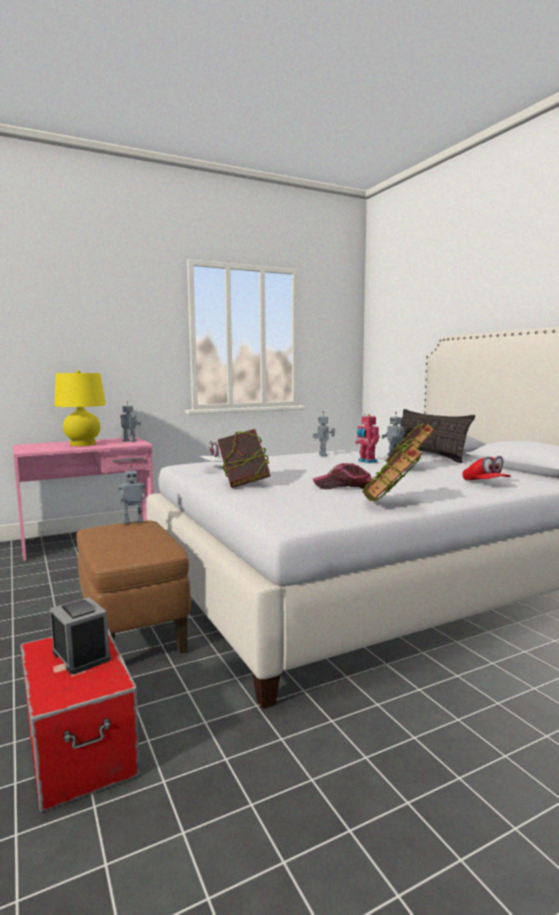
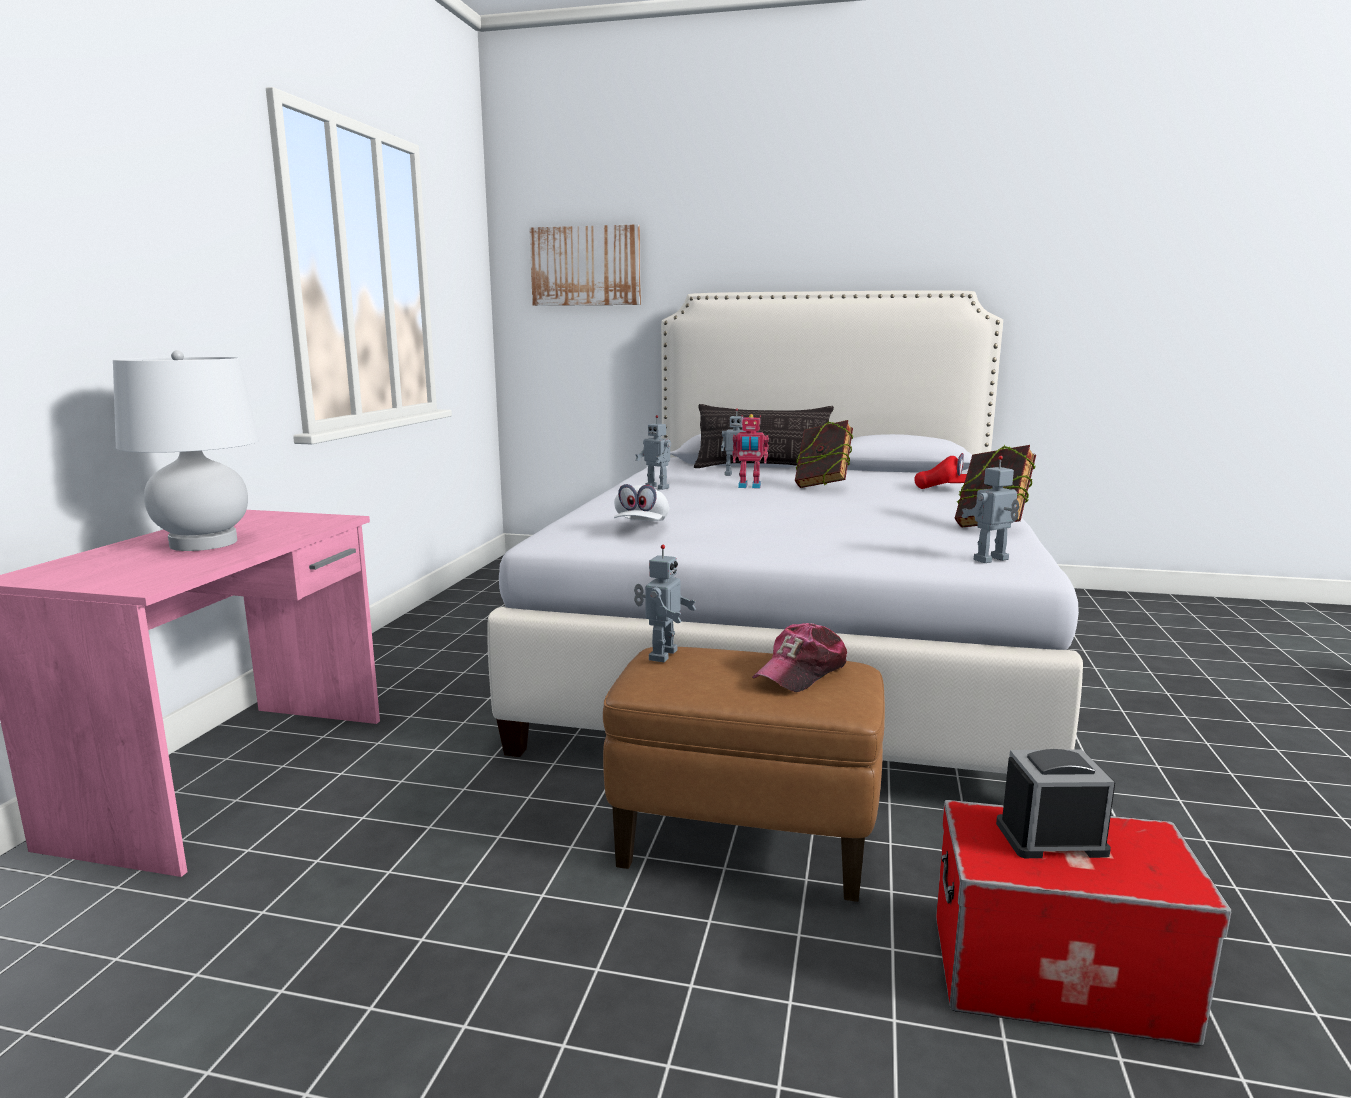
camera: 50 degrees left, 5 degrees up
yellow table lamp [54,370,106,446] -> white table lamp [113,350,259,551]
toy robot [120,401,141,442] -> toy robot moved to [961,456,1019,563]
book [218,429,270,488] -> none
cap [313,463,372,489] -> cap moved to [752,623,847,692]
none -> picture [529,224,641,306]

